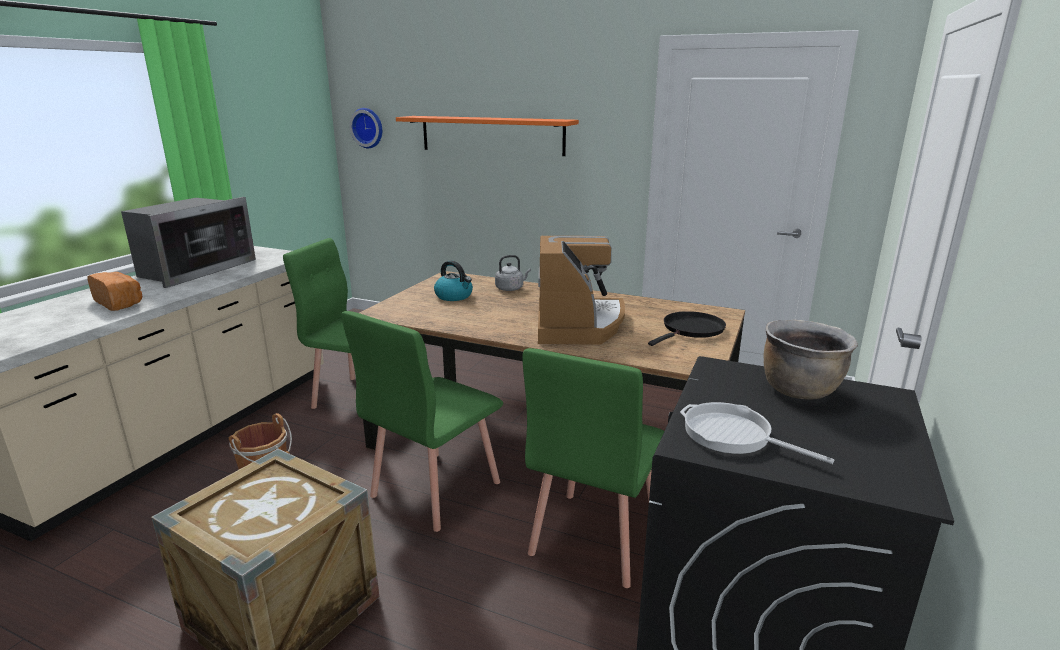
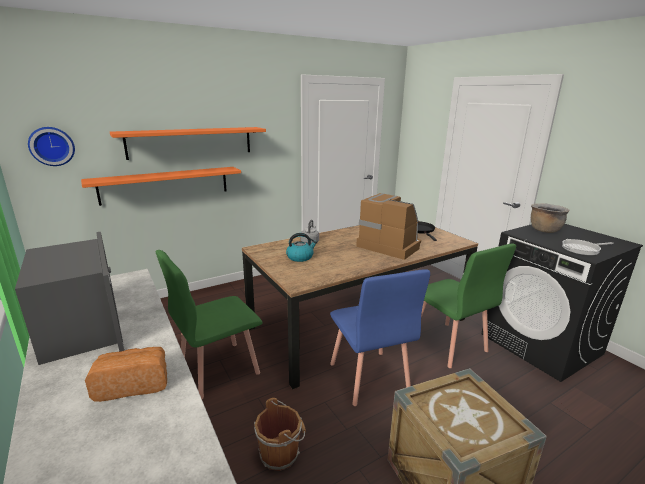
camera: 55 degrees left, 0 degrees up
green chair [341,311,503,532] -> blue chair [330,269,430,406]
none -> orange shelf [81,167,241,206]

